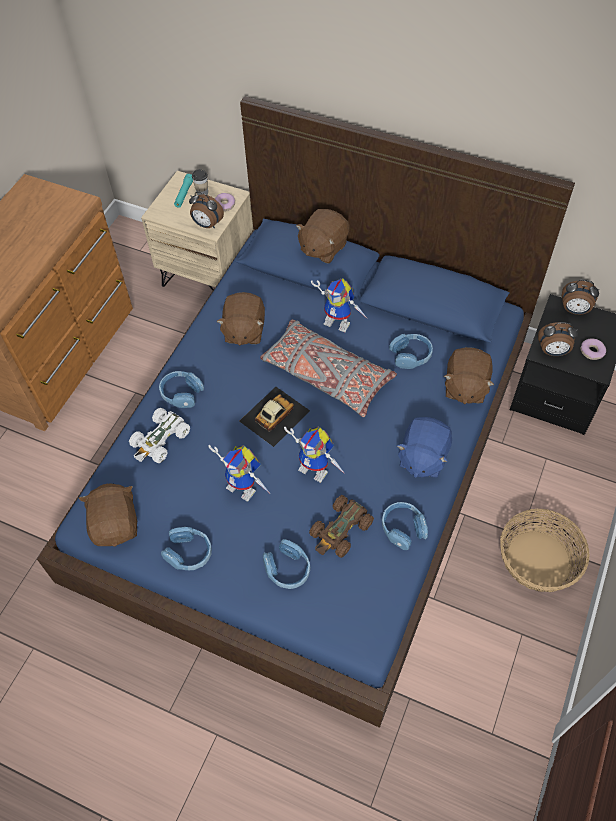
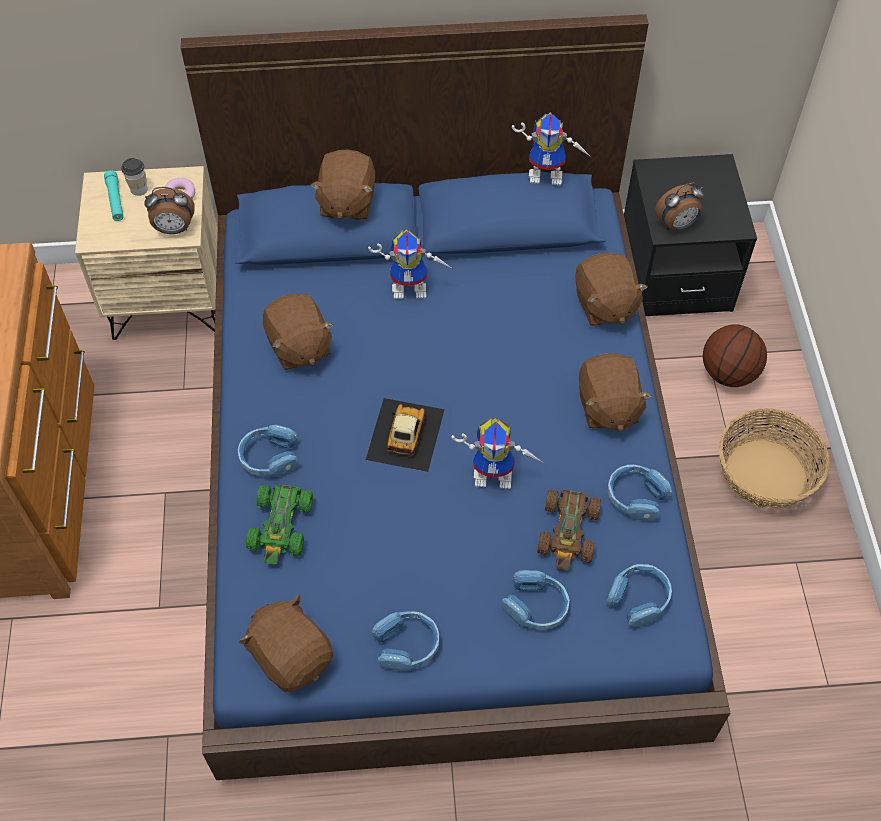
camera: 30 degrees left, 0 degrees up
white toy car [129,408,190,463] -> green toy car [246,484,313,564]
toy robot [208,445,269,502] -> toy robot moved to [512,112,591,185]
grey pillow [260,320,397,417] -> none
blue headphones [389,334,433,369] -> blue headphones moved to [607,564,672,628]
blue plush toy [397,417,452,478] -> brown plush toy [579,353,652,432]
alarm clock [562,280,599,315] -> none
donut [581,338,606,360] -> none
none -> basketball [703,325,767,387]

